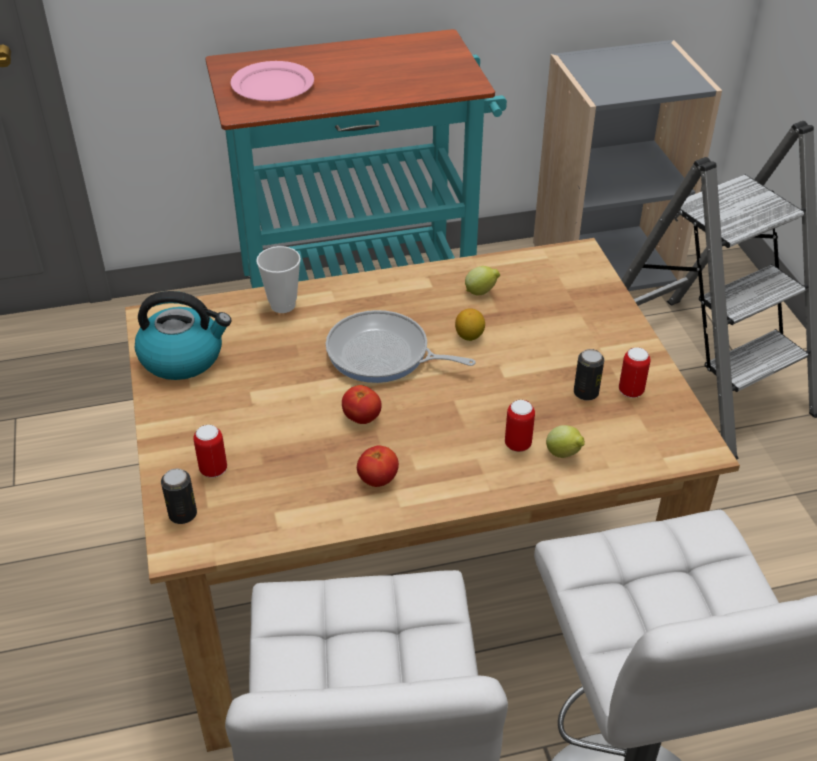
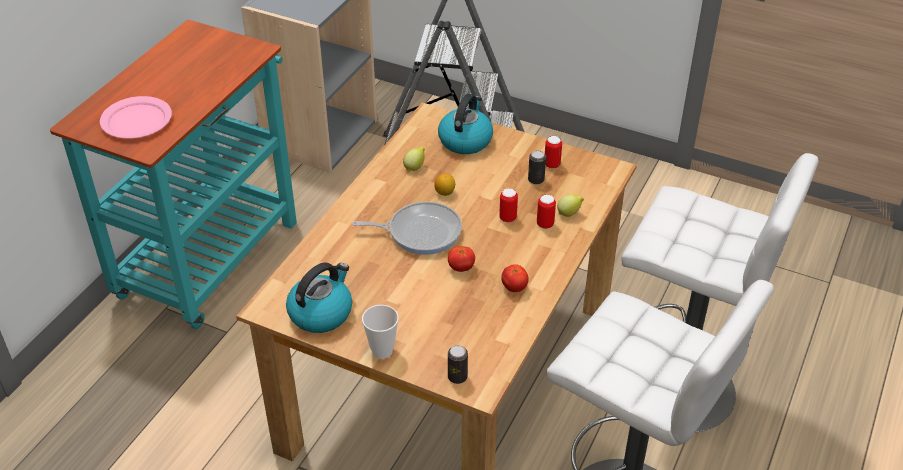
camera: 50 degrees left, 0 degrees up
can [193,425,227,478] -> can moved to [499,188,518,222]
cup [256,246,301,313] -> cup moved to [362,305,399,359]
frying pan [326,310,475,383] -> frying pan turned 150 degrees counterclockwise [352,202,462,255]
none -> kettle [438,94,493,154]

